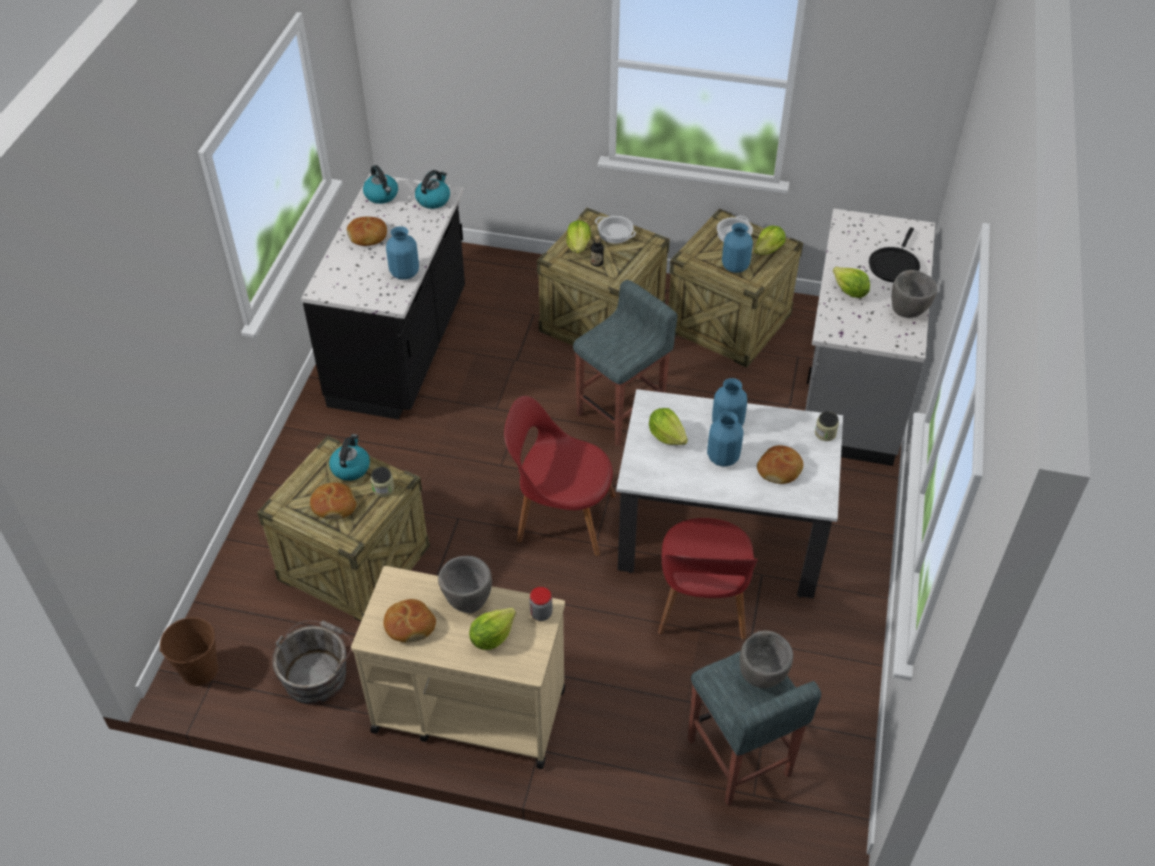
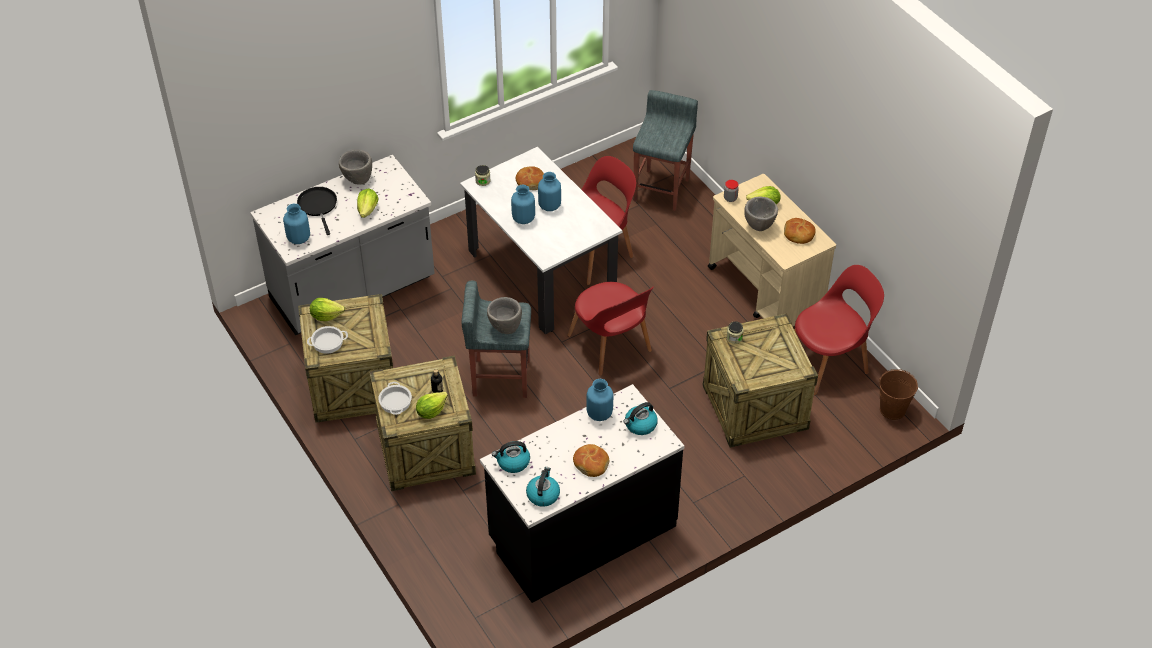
camera: 135 degrees left, 0 degrees up
grey bucket [272,620,352,704] -> red chair [794,265,884,395]
bread [310,483,356,520] -> none
kettle [329,434,370,481] -> kettle moved to [623,402,658,435]
lettuce [649,408,688,445] -> none
blue vase [722,223,753,273] -> blue vase moved to [283,204,310,244]
grey bowl [740,631,793,688] -> grey bowl moved to [487,297,522,334]
black frying pan [869,227,920,283] -> black frying pan turned 90 degrees counterclockwise [297,187,337,235]

